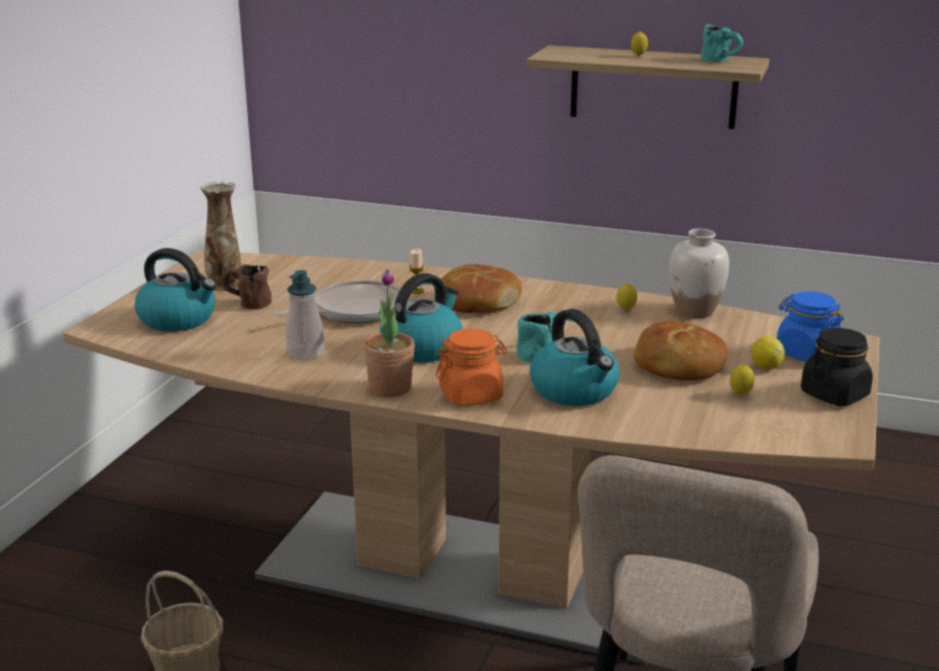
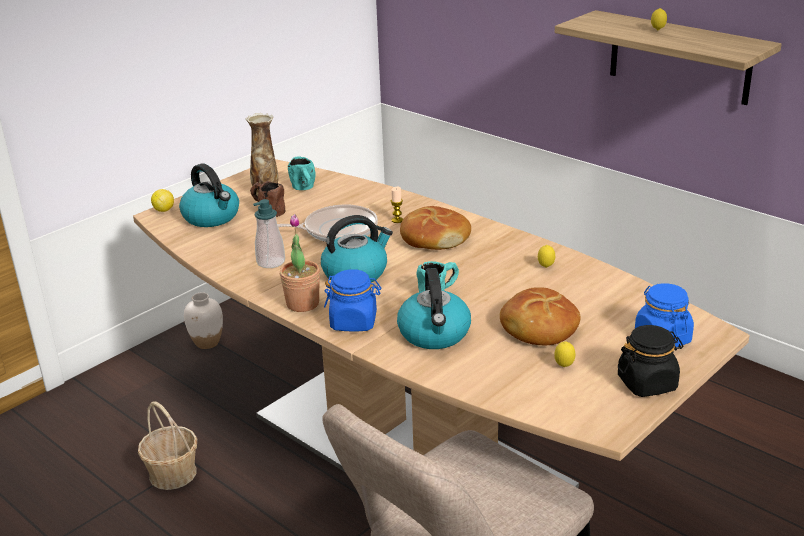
camera: 25 degrees right, 5 degrees up
orange jar [436,329,507,406] -> blue jar [324,269,381,331]
white vase [669,228,729,318] -> white vase moved to [184,292,223,349]
turquoise mug [701,24,743,62] -> turquoise mug moved to [288,157,316,190]
lemon [751,336,785,369] -> lemon moved to [151,189,174,212]

